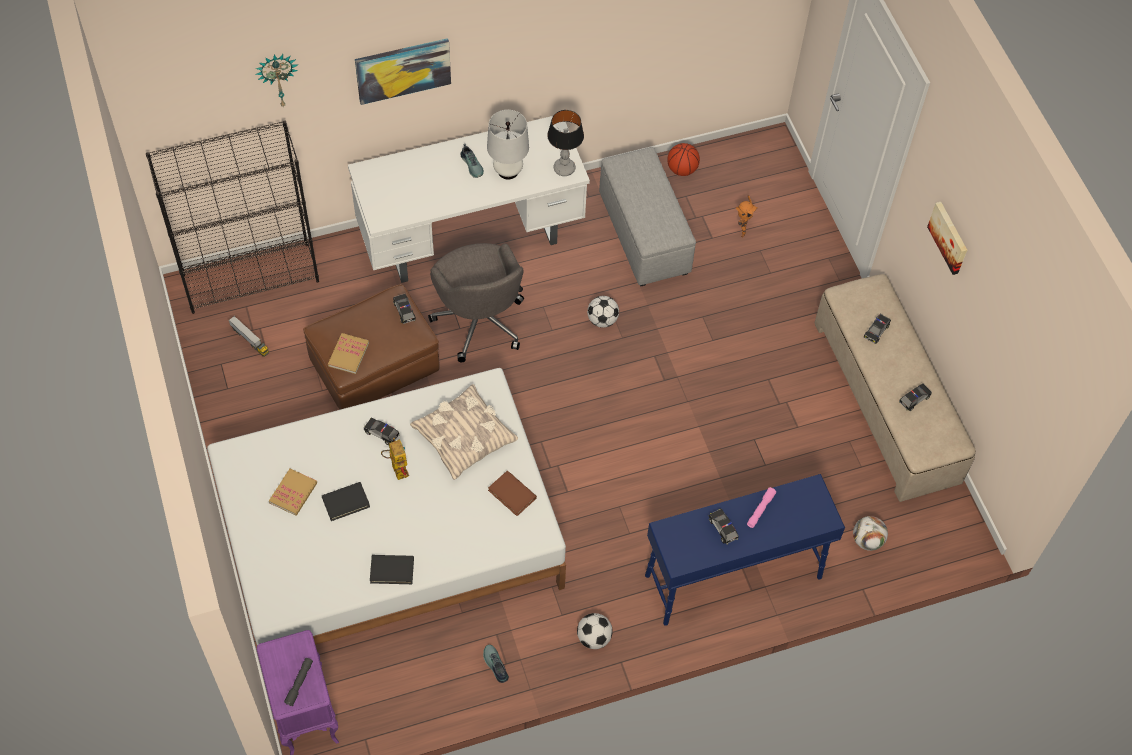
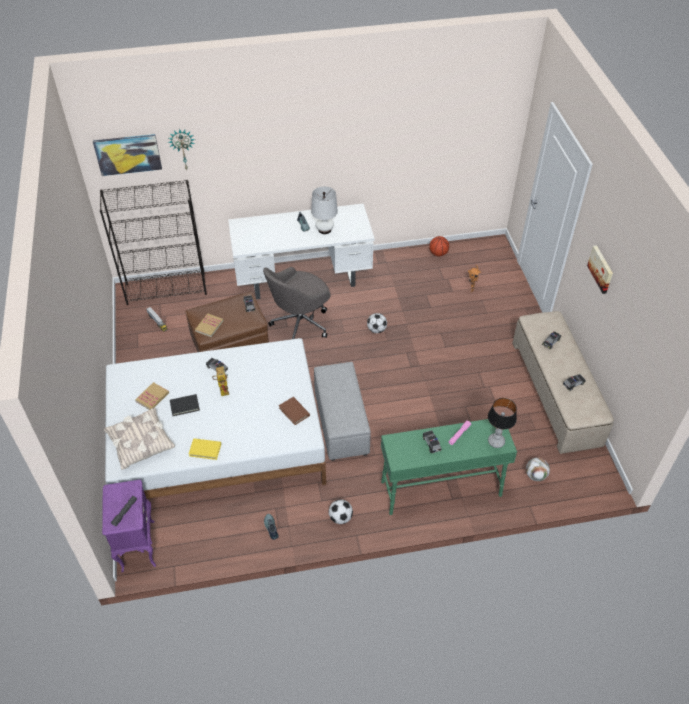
camera: 10 degrees right, 10 degrees down
picture [355,38,451,105] -> picture moved to [93,134,162,176]
black book [370,555,414,584] -> yellow book [189,438,221,460]
beige pillow [410,384,518,480] -> beige pillow moved to [104,408,175,470]
grey office chair [428,243,524,362] -> grey office chair turned 60 degrees clockwise [263,267,330,339]
table lamp [547,110,584,176] -> table lamp moved to [488,398,517,448]
grey ottoman [599,147,696,287] -> grey ottoman moved to [314,362,371,461]
blue console table [645,474,845,626] -> green console table [381,419,517,515]

